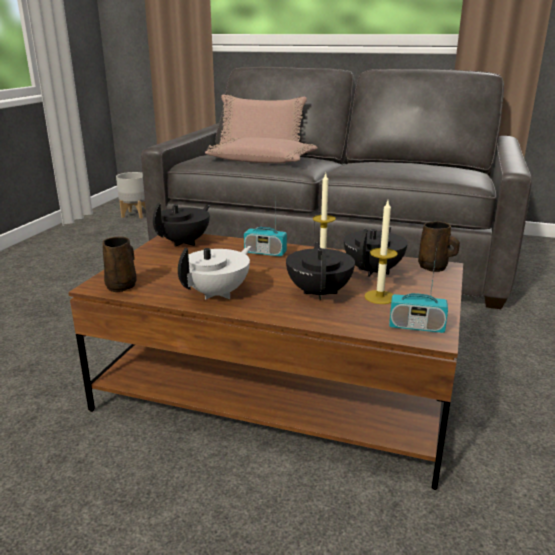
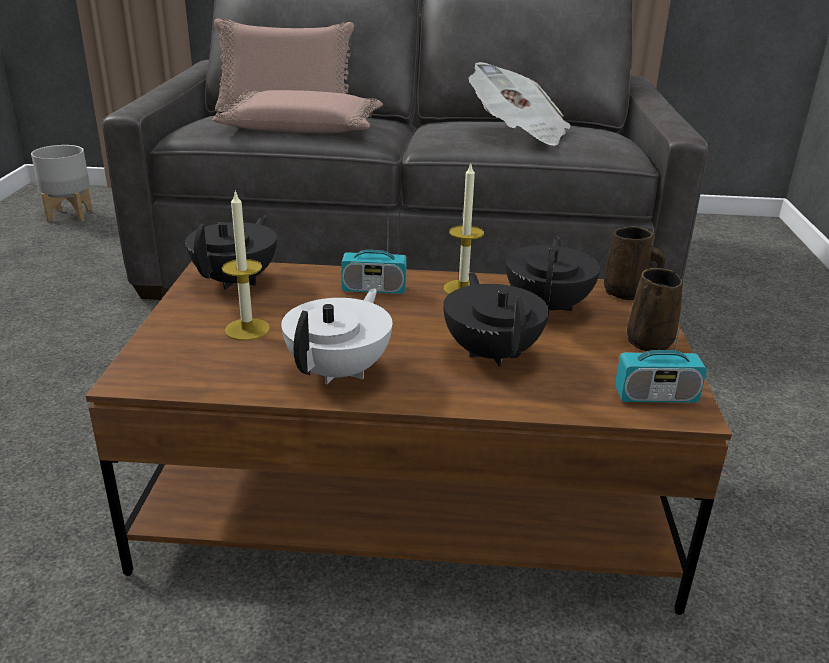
camera: 15 degrees left, 5 degrees up
brown mug [103,236,137,292] -> brown mug moved to [627,268,683,352]
candle [364,201,398,304] -> candle moved to [222,190,270,341]
none -> newspaper [469,62,571,146]

